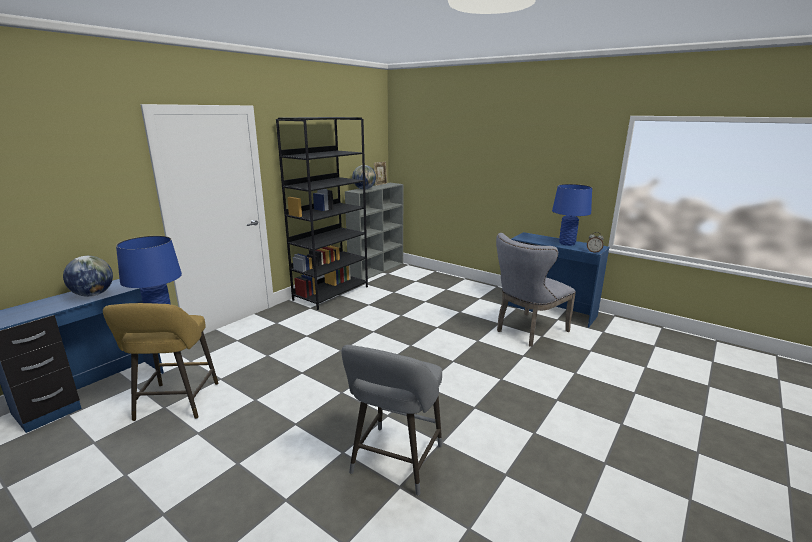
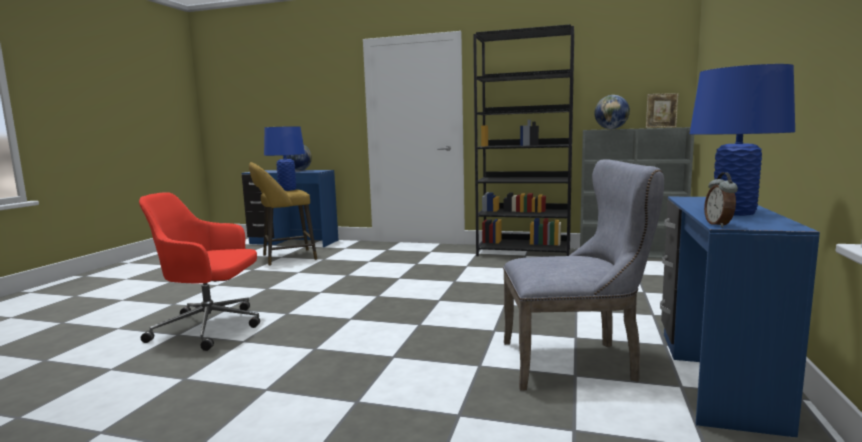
camera: 70 degrees right, 10 degrees down
grey stool [342,345,442,496] -> red office chair [139,192,260,351]
grey chair [496,233,576,347] -> grey chair turned 150 degrees clockwise [503,159,664,390]

